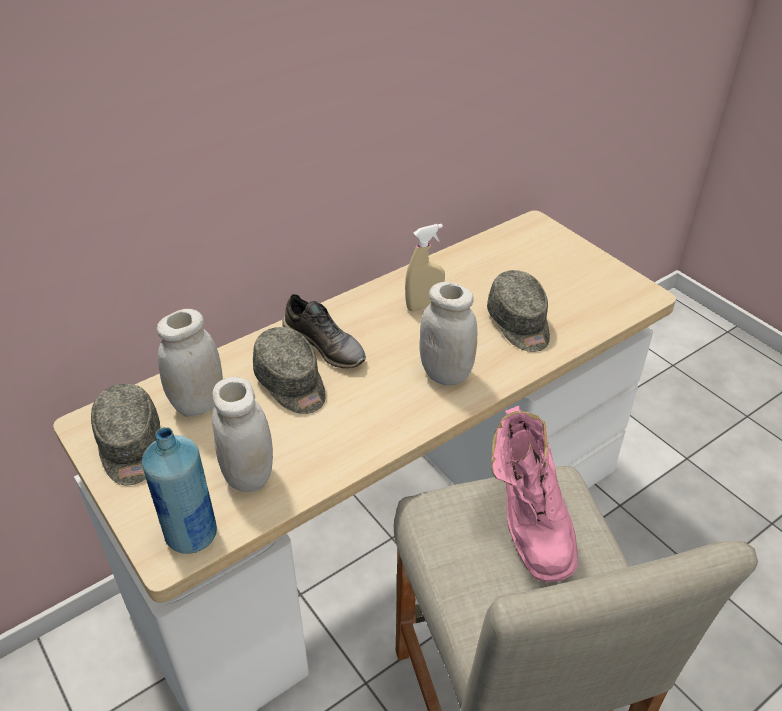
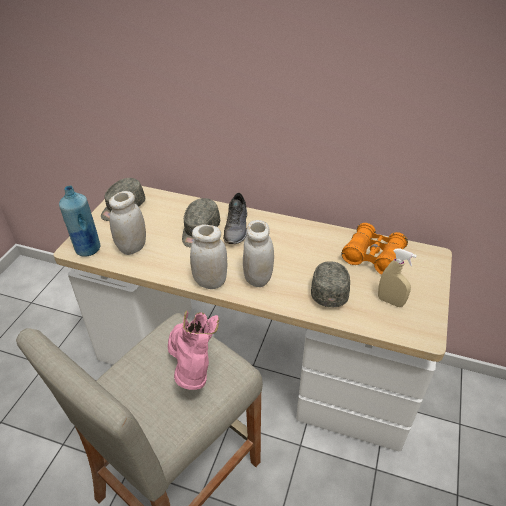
camera: 55 degrees right, 0 degrees up
white jar [157,309,223,417] -> white jar moved to [190,224,227,289]
beige spray bottle [405,224,445,311] -> beige spray bottle moved to [378,248,417,307]
grey cap [487,270,550,352] -> grey cap turned 150 degrees clockwise [311,261,350,308]
pink boot [491,406,578,583] -> pink boot turned 120 degrees clockwise [168,310,219,390]
none -> orange binoculars [342,223,408,275]

